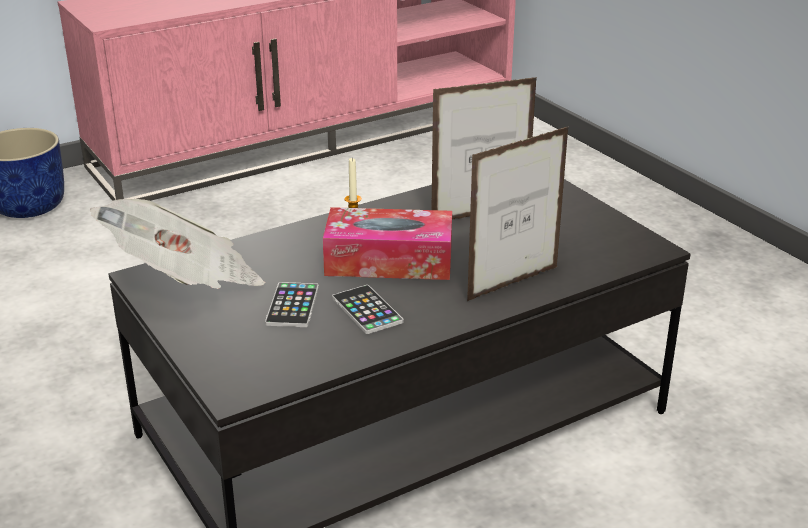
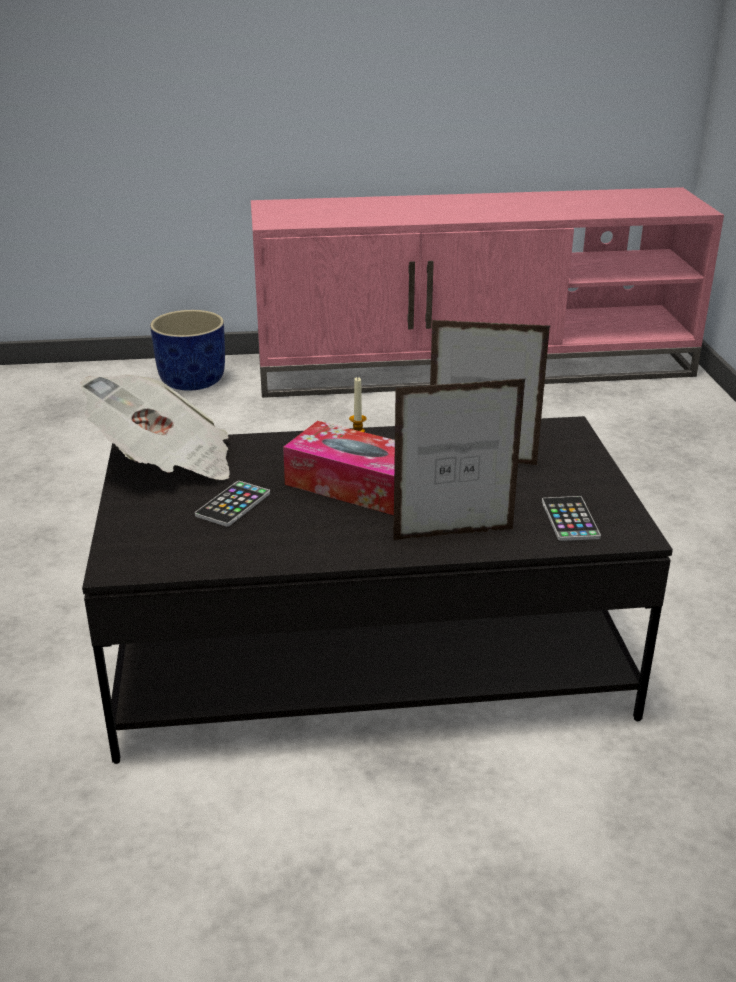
camera: 25 degrees right, 0 degrees up
phone [332,285,403,334] -> phone moved to [542,496,601,541]

